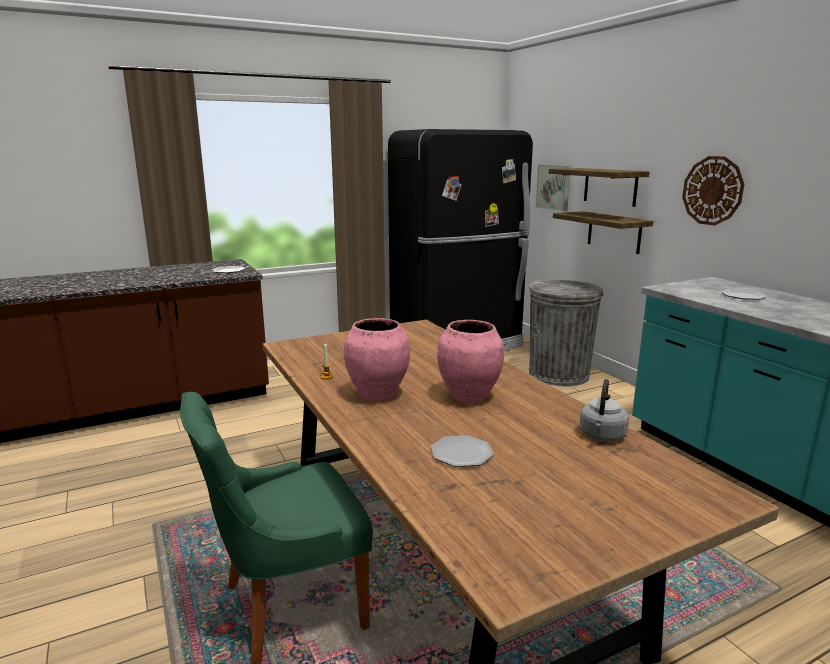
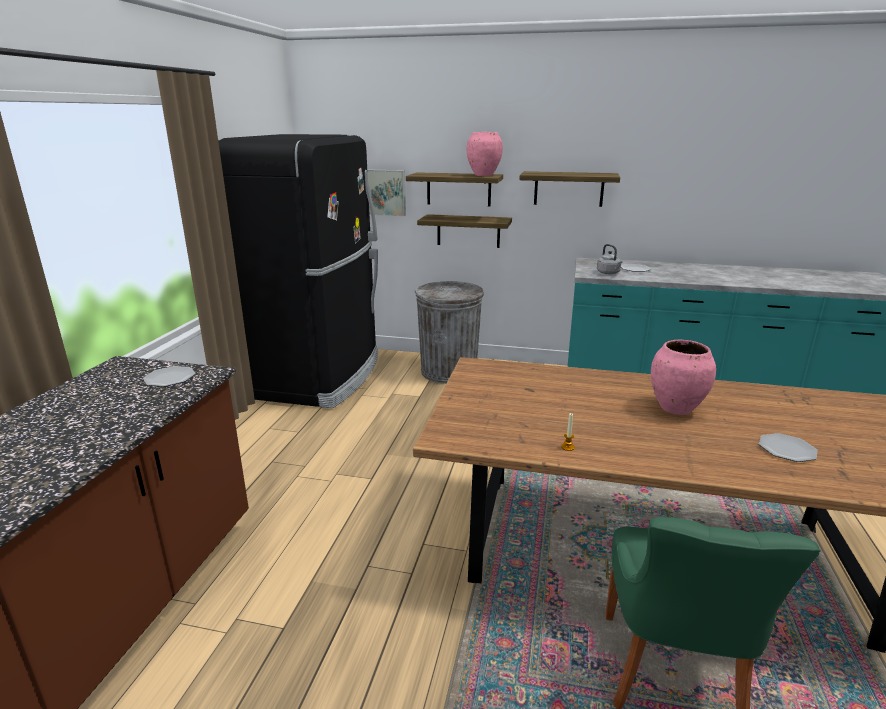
camera: 50 degrees left, 5 degrees up
pink vase [344,318,410,401] -> pink vase moved to [467,132,503,176]
grey kettle [580,379,629,441] -> grey kettle moved to [597,244,622,274]
wall clock [682,156,744,226] -> shelf [519,171,620,207]

